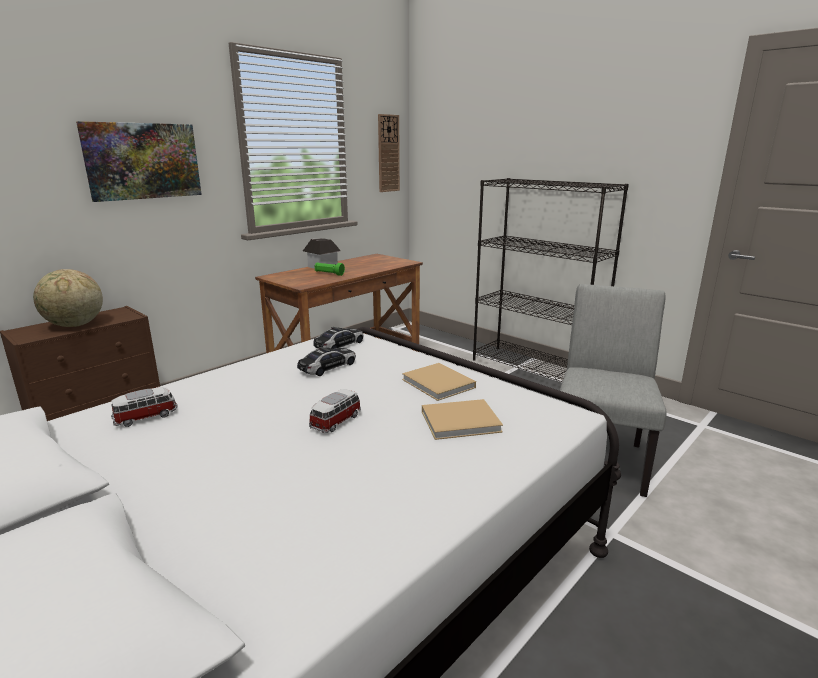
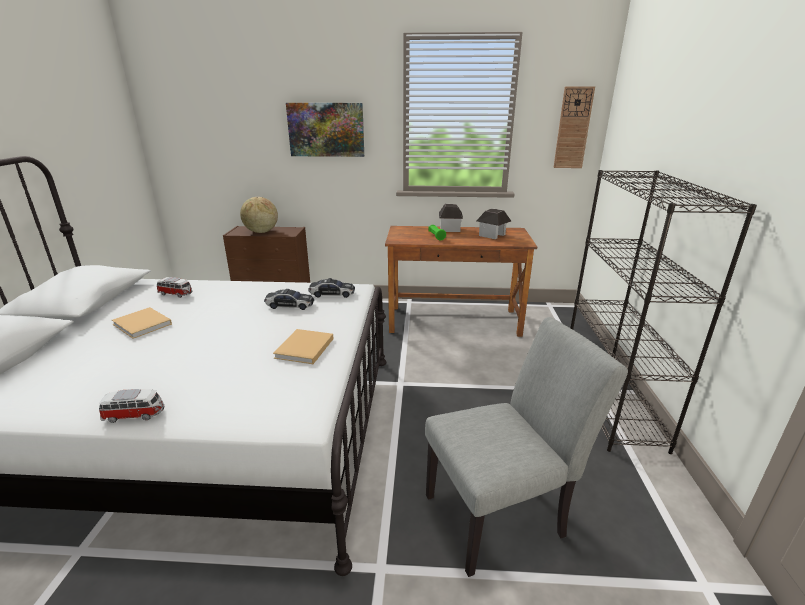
camera: 50 degrees right, 5 degrees up
toy car [309,389,361,433] -> toy car moved to [99,389,165,423]
beige book [422,399,503,440] -> beige book moved to [112,307,172,339]
none -> toy house [476,209,511,239]

